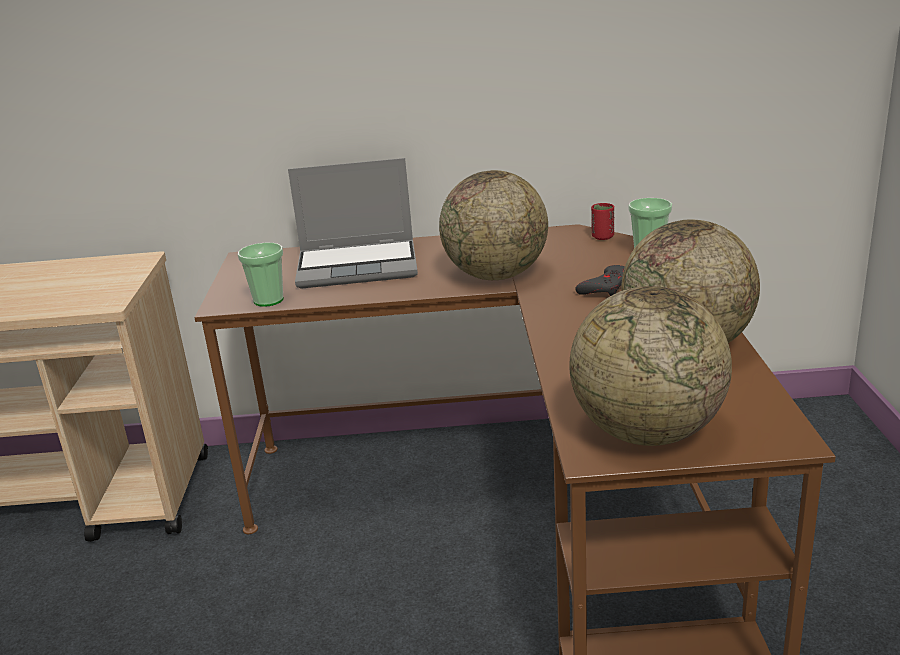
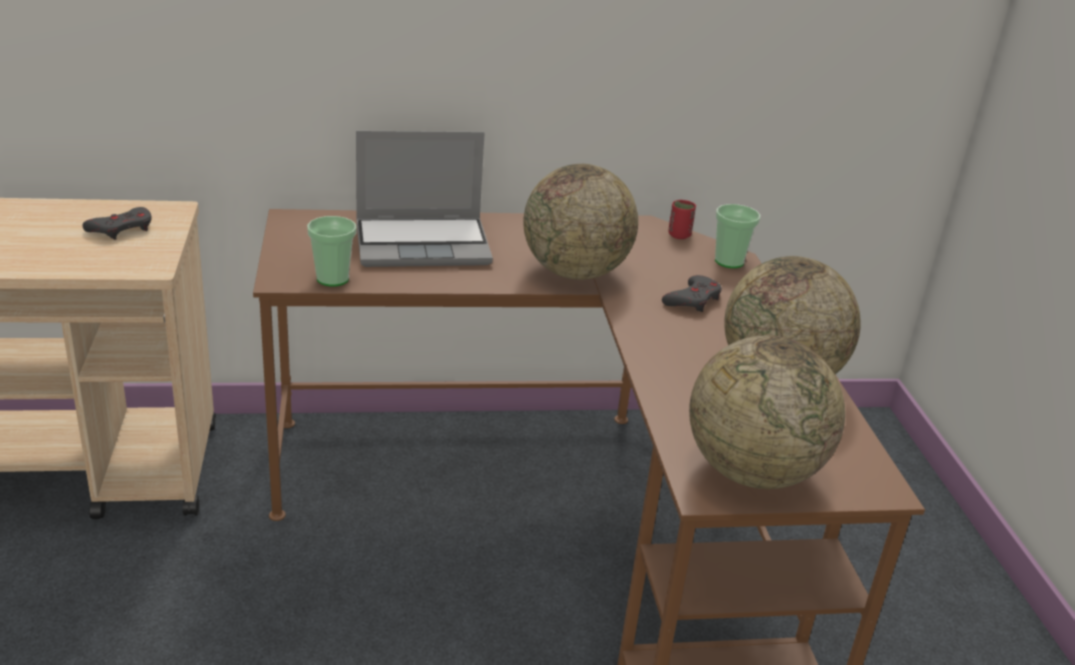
camera: 10 degrees left, 5 degrees up
none -> grey game controller [83,207,152,240]

